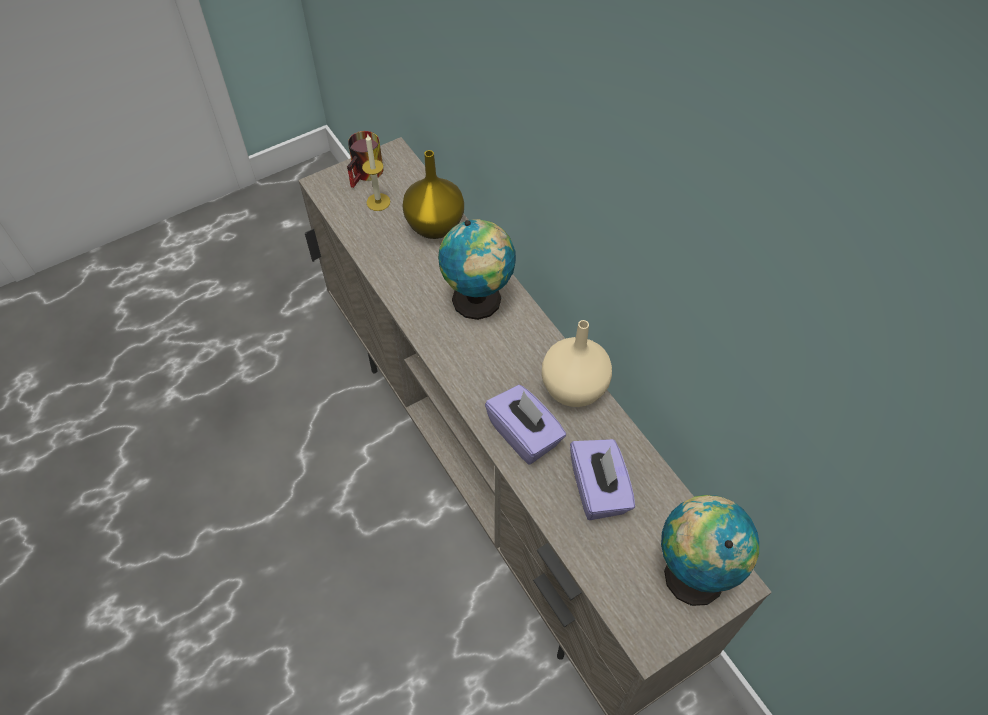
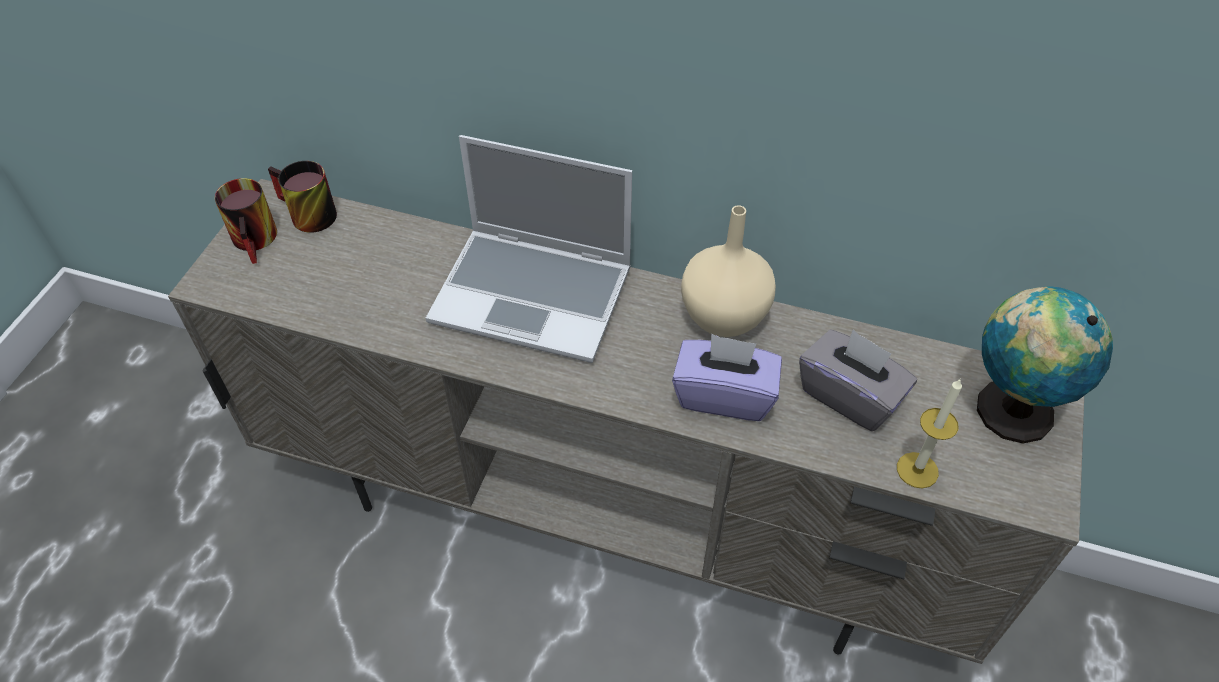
camera: 40 degrees left, 5 degrees down
candle [362,134,390,211] -> candle moved to [897,378,962,488]
yellow vase [402,150,464,239] -> none
globe [438,219,516,320] -> laptop [426,135,632,363]
purple tissue box [570,439,635,520] -> grey tissue box [799,329,917,431]
none -> mug [268,161,337,233]

